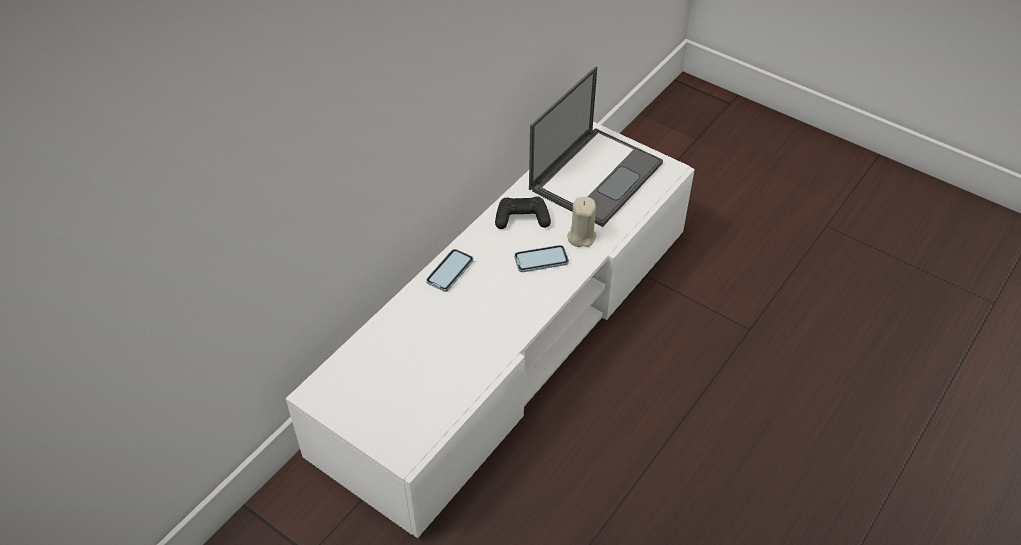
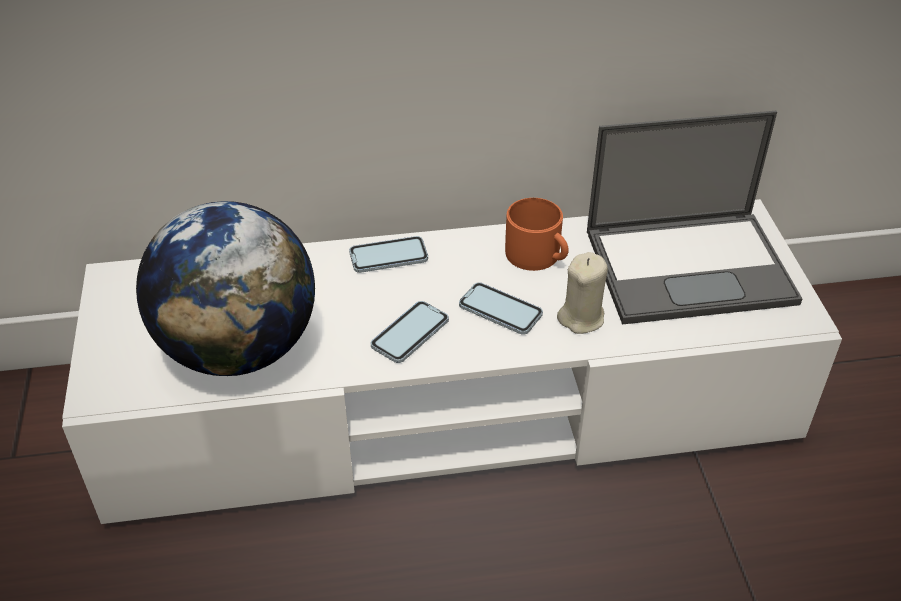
camera: 45 degrees right, 5 degrees down
black game controller [495,196,551,229] -> orange mug [505,198,569,271]
none -> globe [136,201,315,376]
none -> phone [371,301,449,363]

